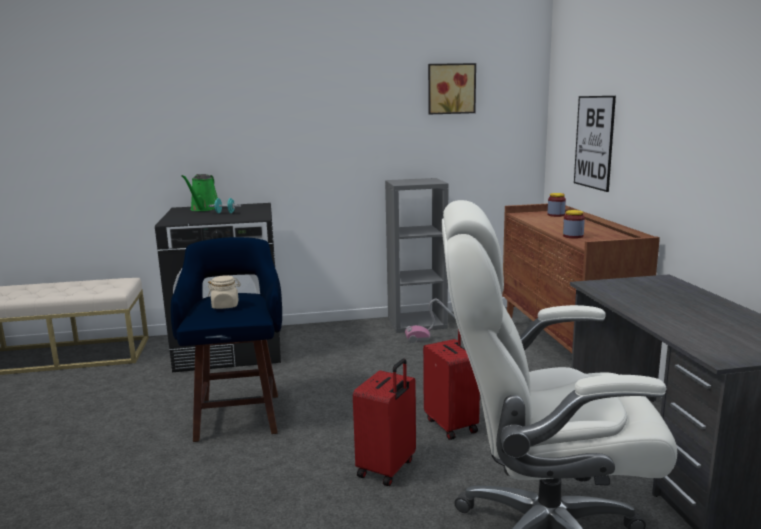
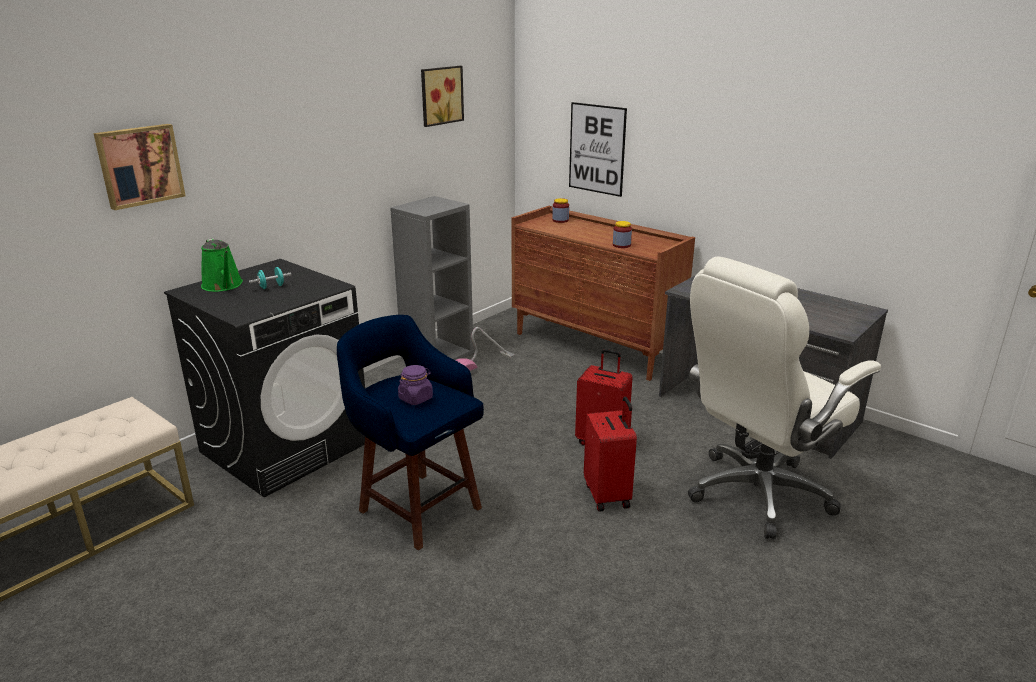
camera: 40 degrees left, 10 degrees up
beige jar [208,275,241,309] -> purple jar [398,365,433,405]
none -> picture [93,124,186,210]

